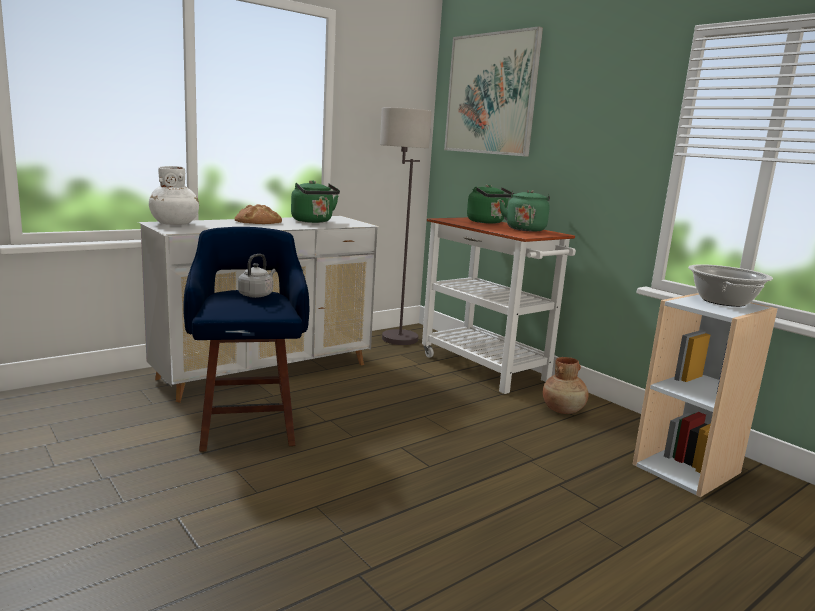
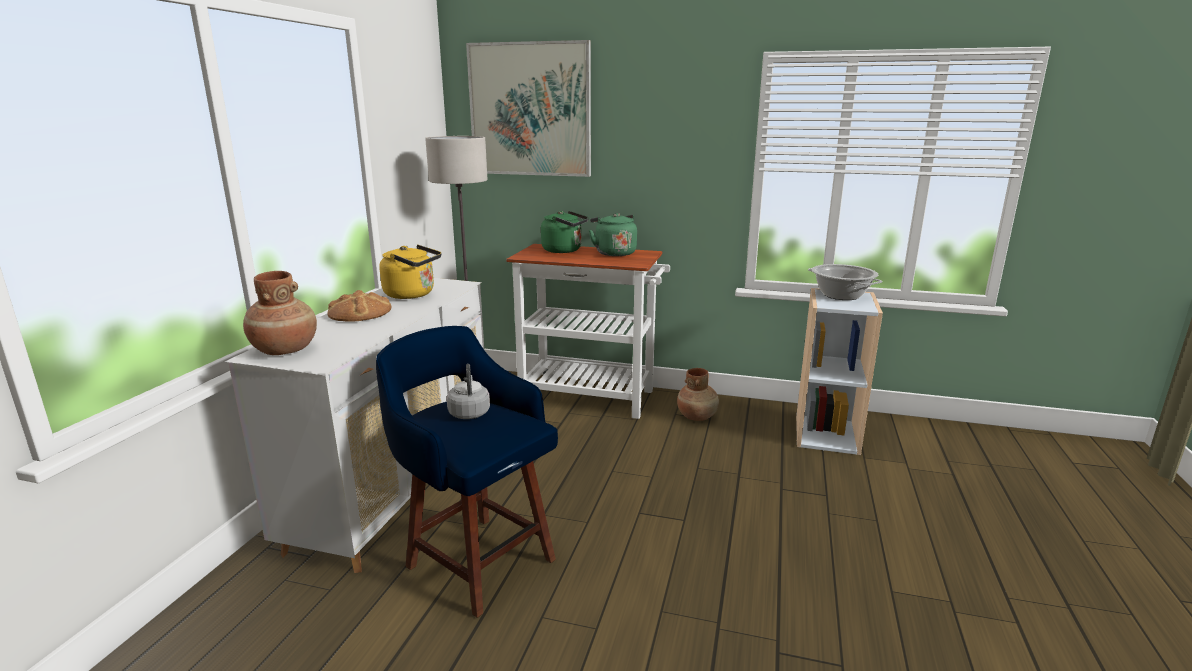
camera: 35 degrees left, 5 degrees up
white vase [149,166,199,225] -> brown vase [243,271,317,355]
green kettle [291,180,340,223] -> yellow kettle [379,245,441,299]

